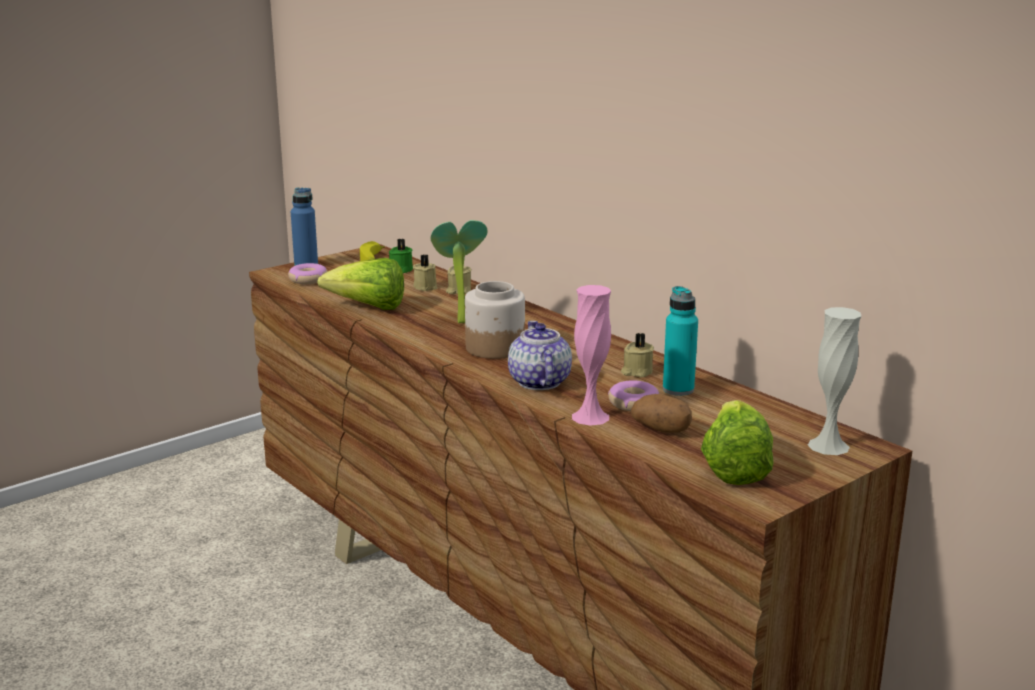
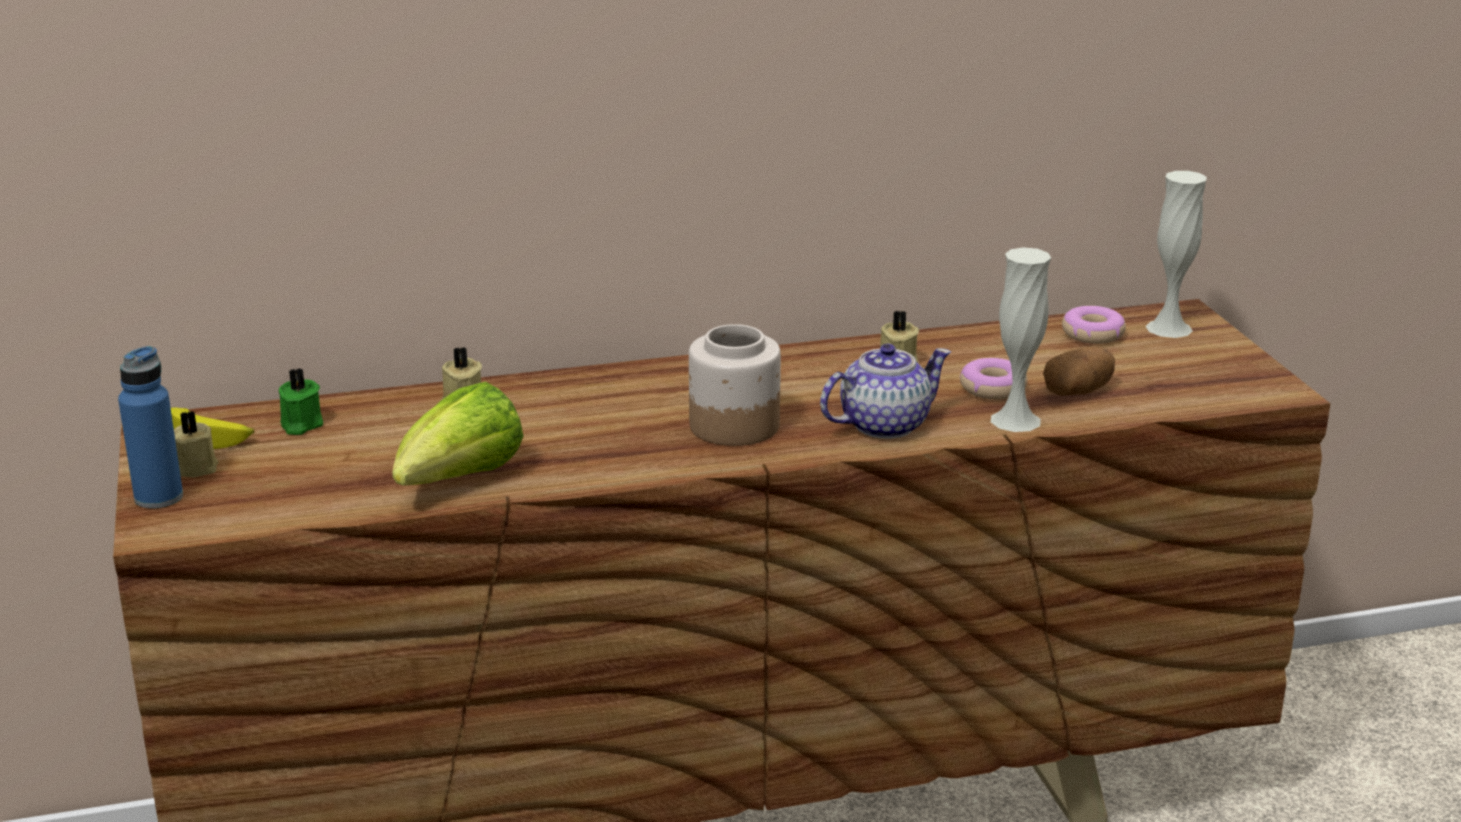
camera: 65 degrees left, 5 degrees up
donut [288,263,328,284] -> donut moved to [1062,306,1126,344]
beige candle [413,255,437,291] -> beige candle moved to [174,411,218,477]
potted plant [431,220,488,323] -> none
teapot [508,321,572,390] -> teapot turned 135 degrees clockwise [820,344,951,439]
pink vase [572,285,611,426] -> white vase [991,247,1051,432]
turquoise bottle [663,286,698,396] -> none
lettuce [701,400,774,485] -> none

